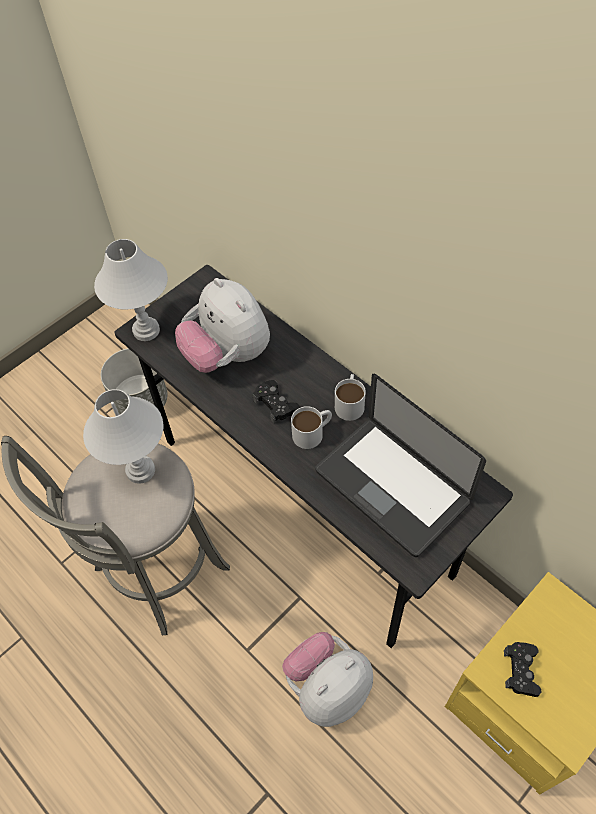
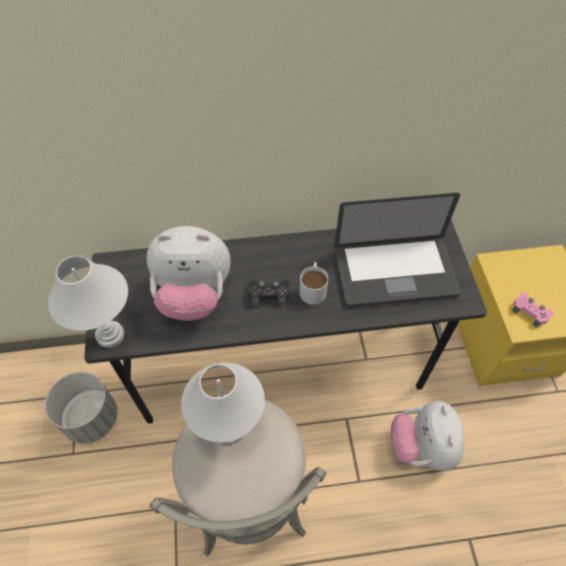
camera: 55 degrees left, 0 degrees up
white mug [335,374,366,421] -> none
black game controller [504,642,542,697] -> pink game controller [512,292,554,328]

